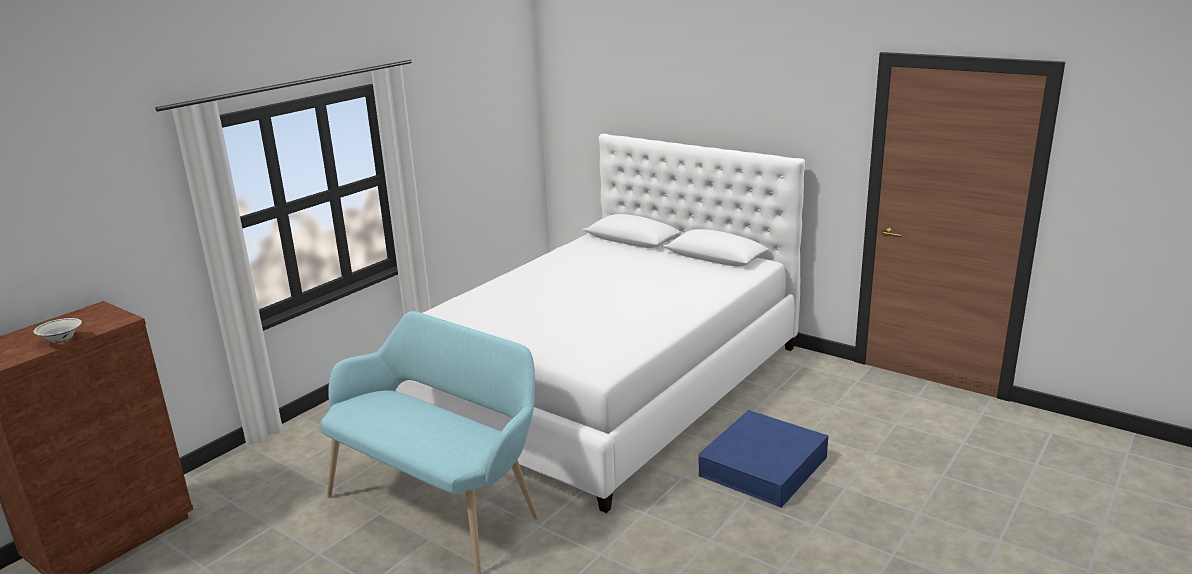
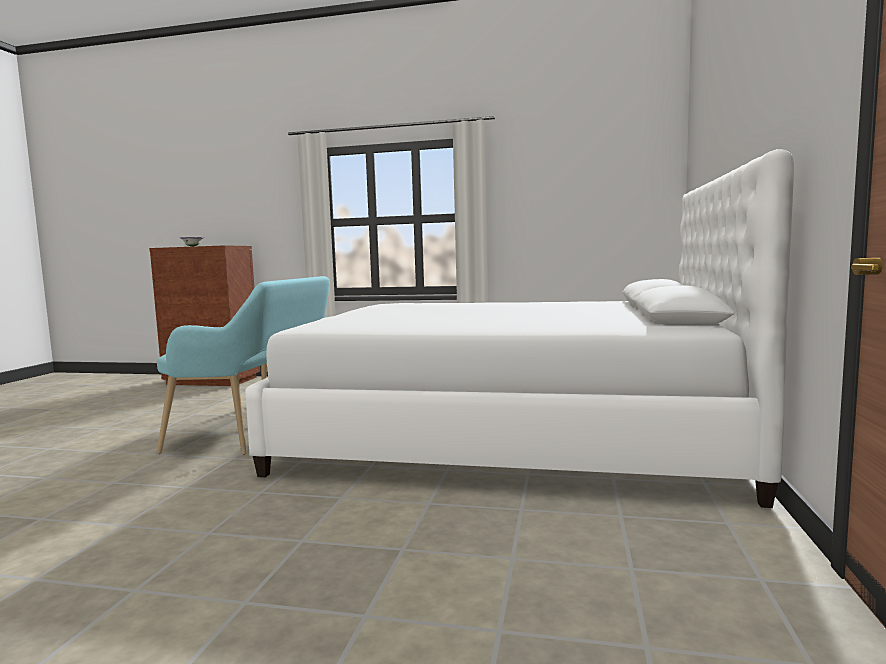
camera: 65 degrees right, 15 degrees down
blue storage box [699,410,828,508] -> none

